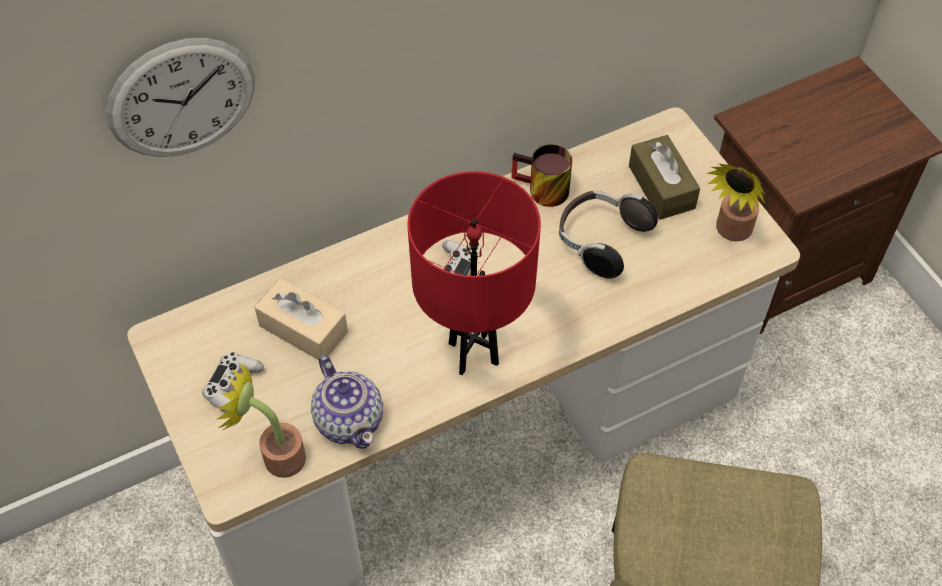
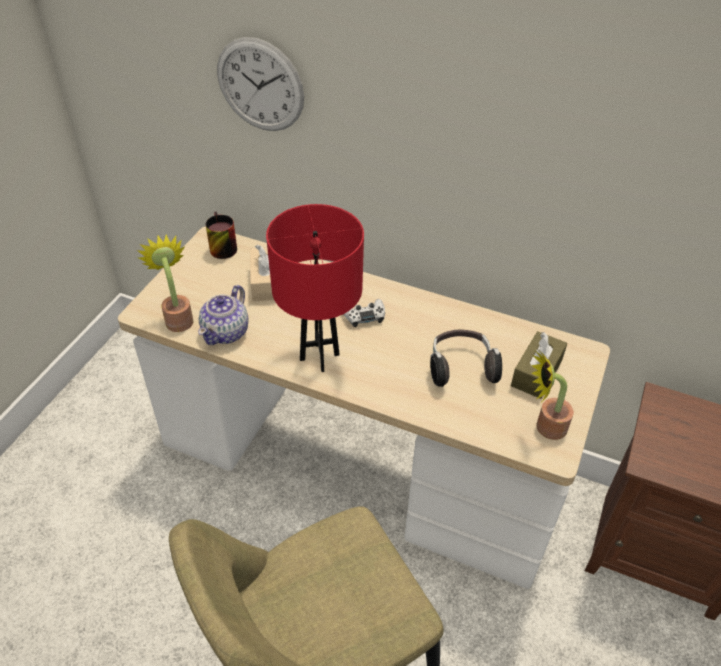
camera: 50 degrees right, 10 degrees down
white game controller [202,352,264,412] -> none
mug [511,144,572,207] -> mug moved to [206,212,237,259]

